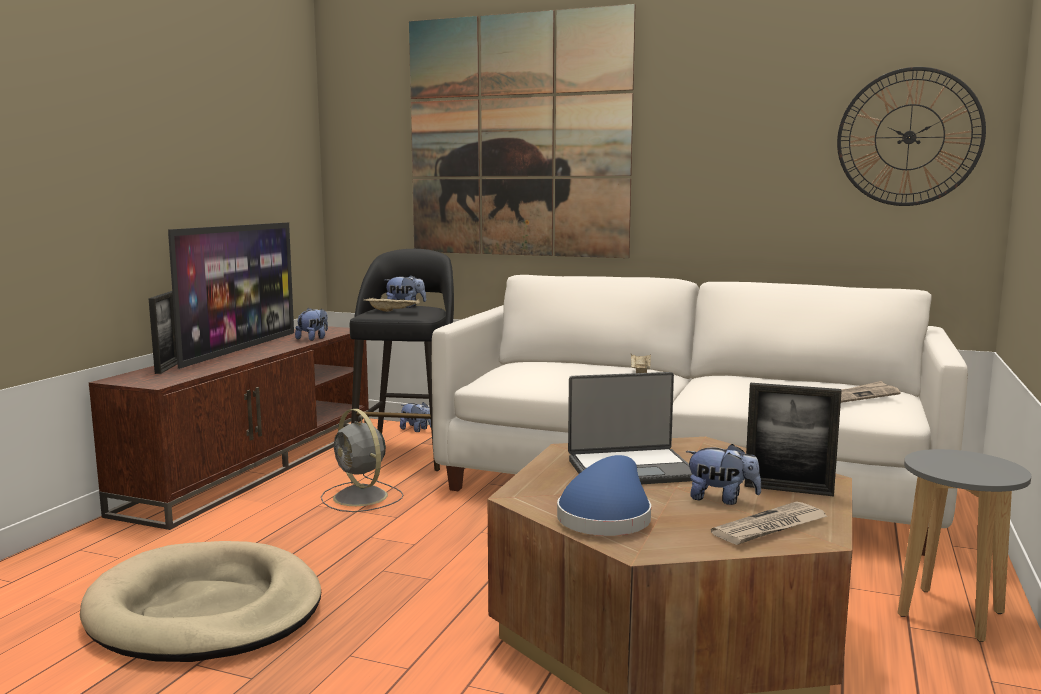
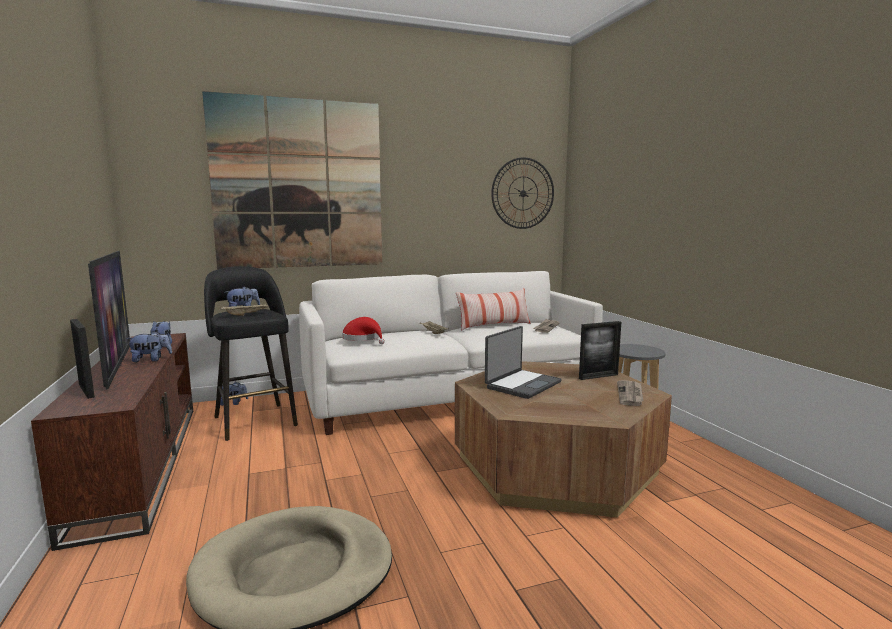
camera: 40 degrees left, 0 degrees up
grey fan [321,409,403,512] -> none
blue hat [557,455,651,536] -> none
plush toy [686,444,761,505] -> plush toy moved to [126,331,172,362]
none -> red hat [342,317,385,344]
none -> pillow [456,288,531,330]

